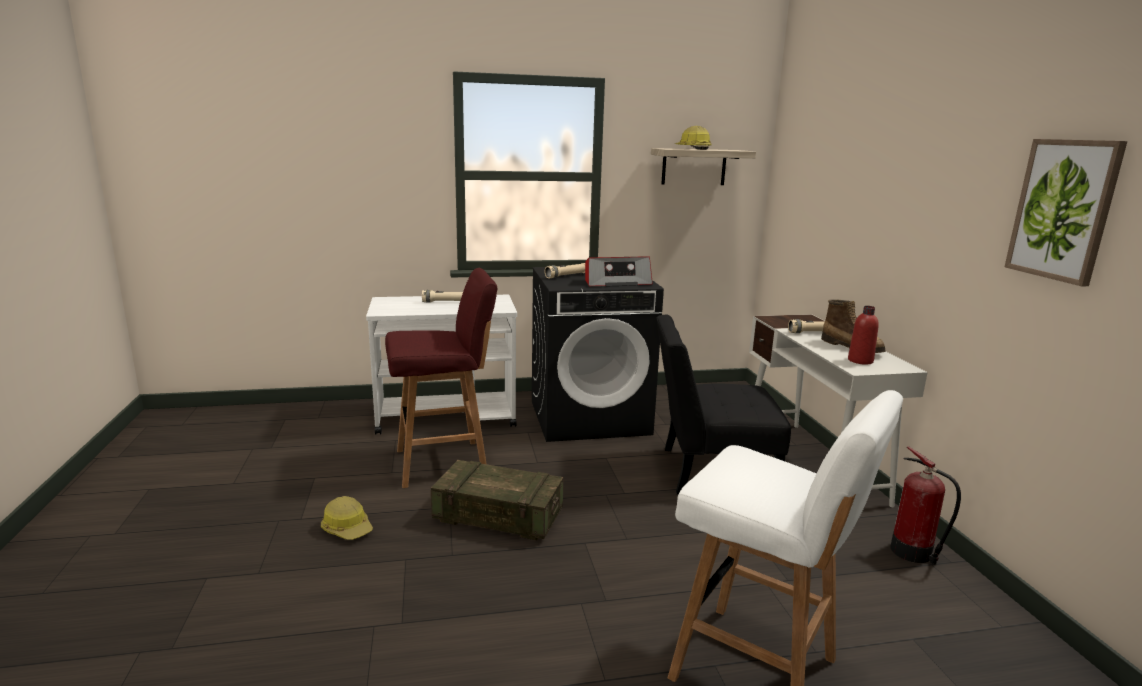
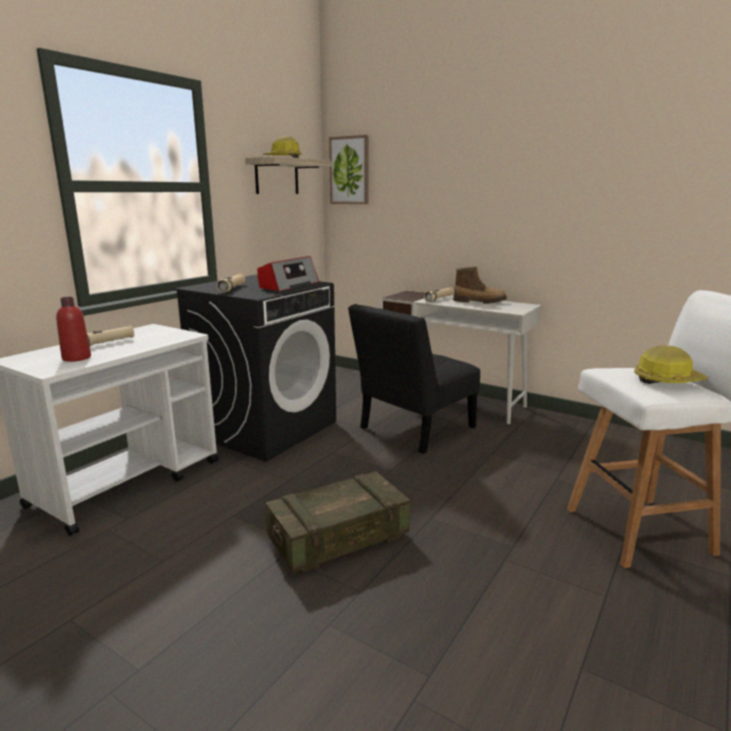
camera: 45 degrees left, 0 degrees up
hard hat [321,496,373,540] -> hard hat moved to [634,346,709,384]
red stool [385,268,497,488] -> none
red bottle [848,306,879,365] -> red bottle moved to [56,297,91,362]
fire extinguisher [890,446,961,564] -> none
picture [1004,139,1127,286] -> picture moved to [329,135,369,204]

